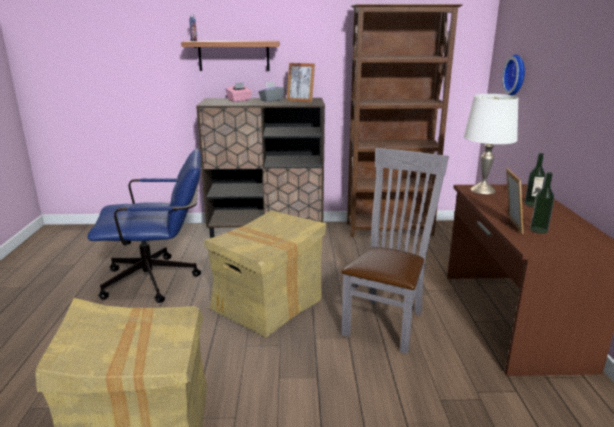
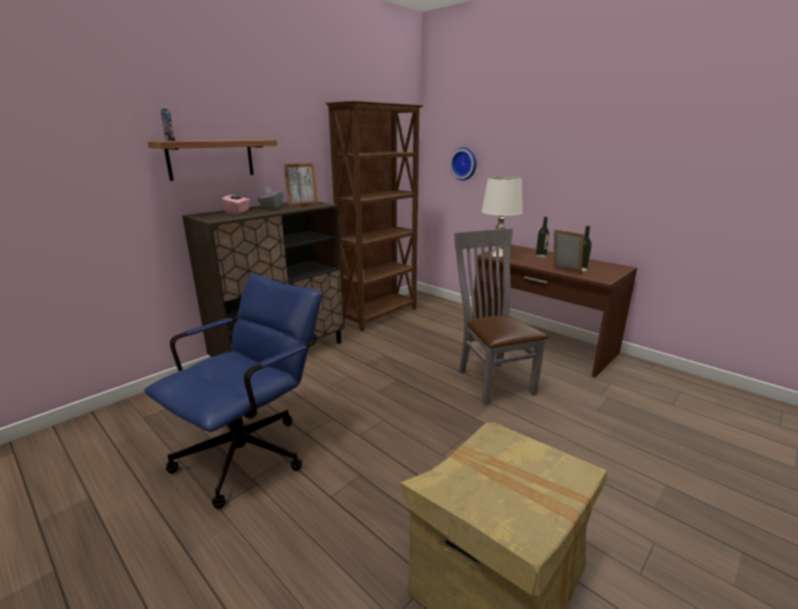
camera: 45 degrees left, 0 degrees up
cardboard box [204,211,327,338] -> none

